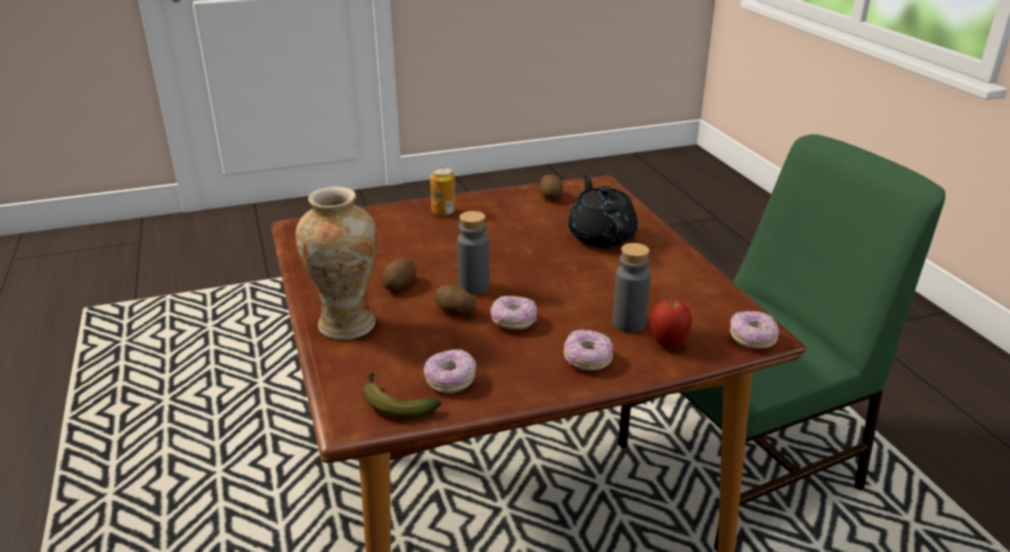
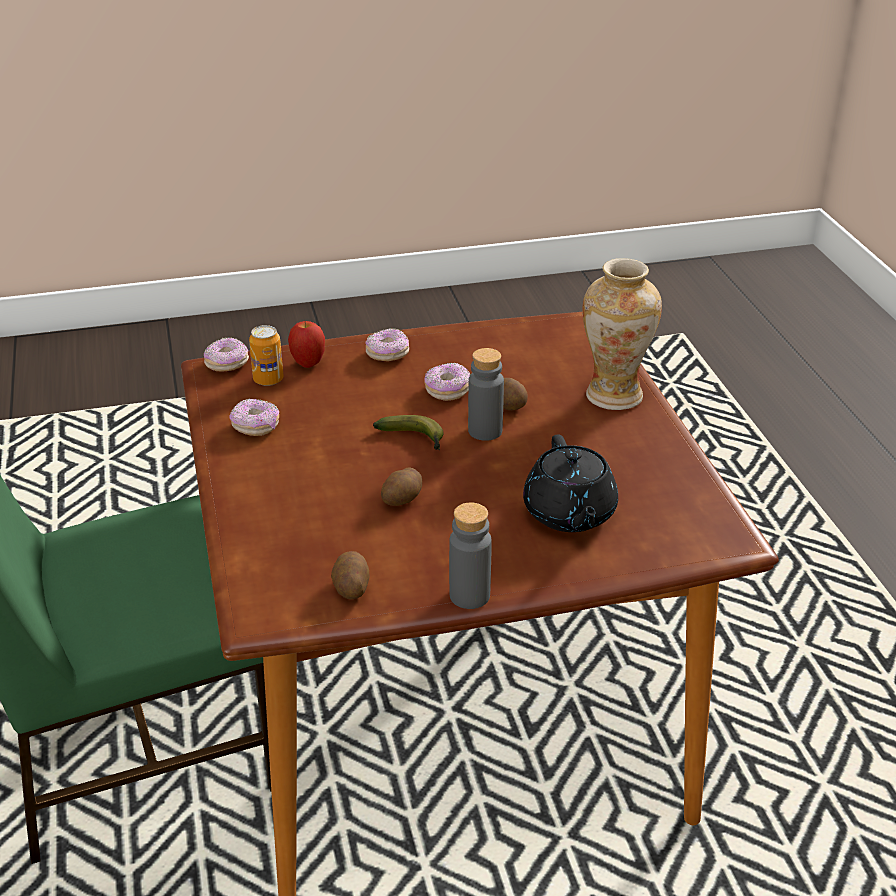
camera: 175 degrees left, 5 degrees up
banana [362,372,441,419] -> banana moved to [373,415,444,450]
potato [382,258,416,290] -> potato moved to [381,467,422,506]
donut [424,349,476,393] -> donut moved to [230,398,279,436]
can [430,167,456,216] -> can moved to [249,325,284,386]
black teapot [568,175,638,247] -> black teapot moved to [523,435,618,532]
grey bottle [613,243,651,333] -> grey bottle moved to [449,503,492,609]

